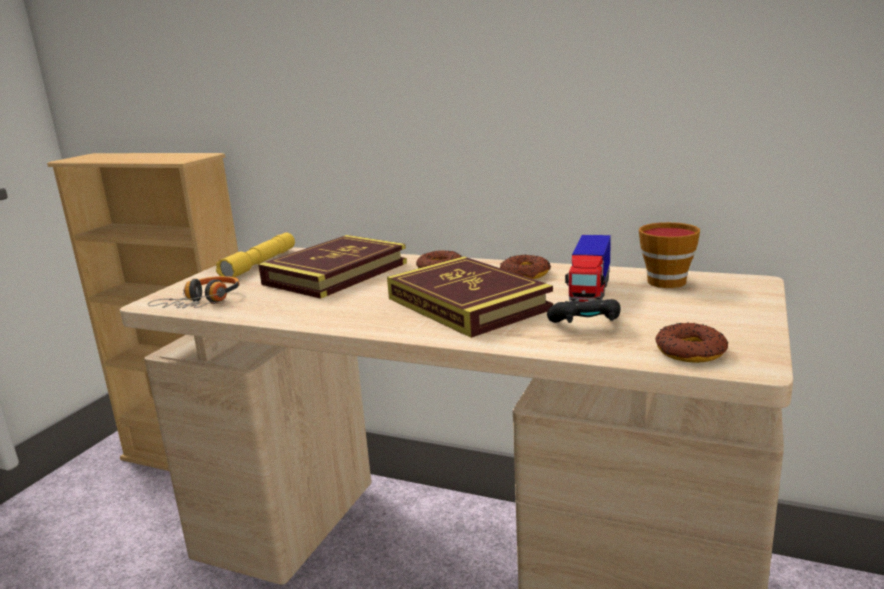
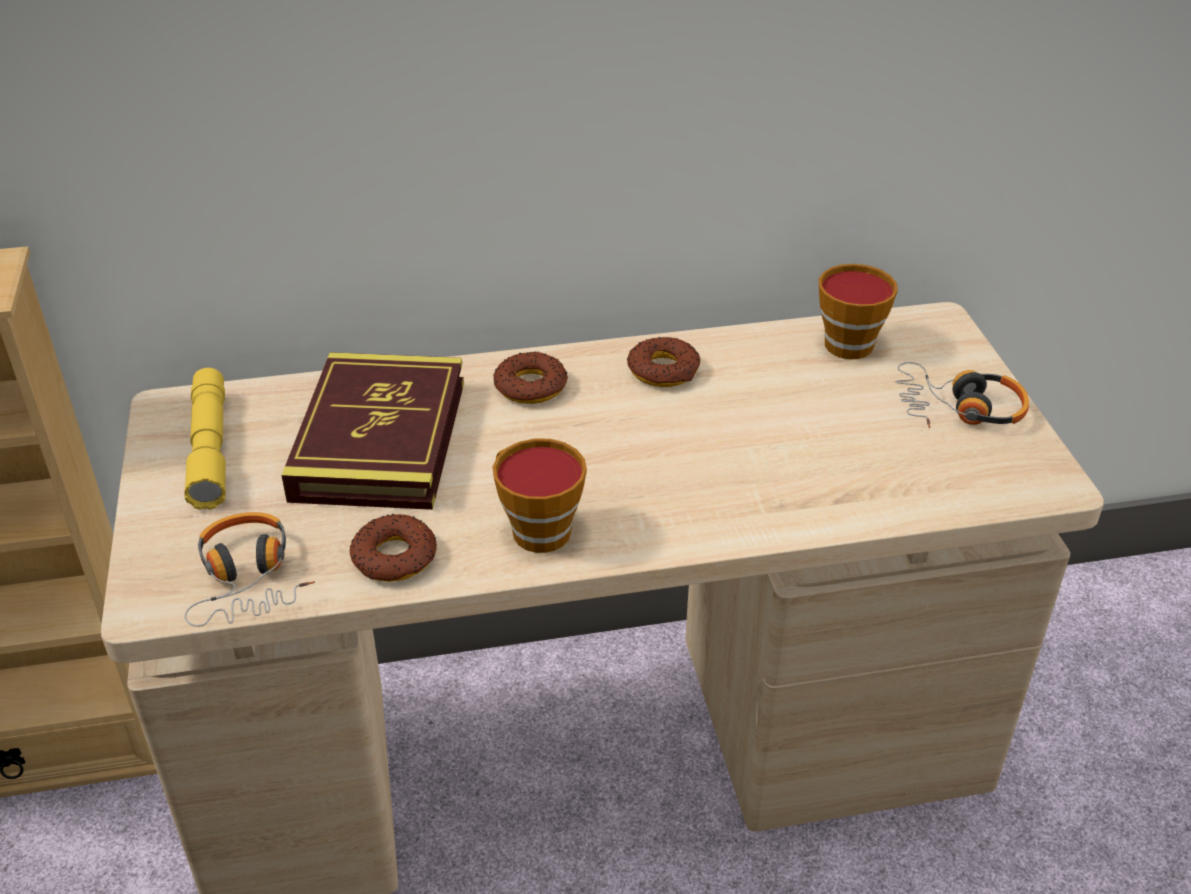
camera: 35 degrees left, 20 degrees up
book [387,257,553,338] -> none
black game controller [547,297,621,323] -> none
toy truck [565,235,611,302] -> none
donut [656,323,728,363] -> donut moved to [349,514,437,582]
none -> cup [493,438,587,553]
none -> headphones [896,362,1029,428]

